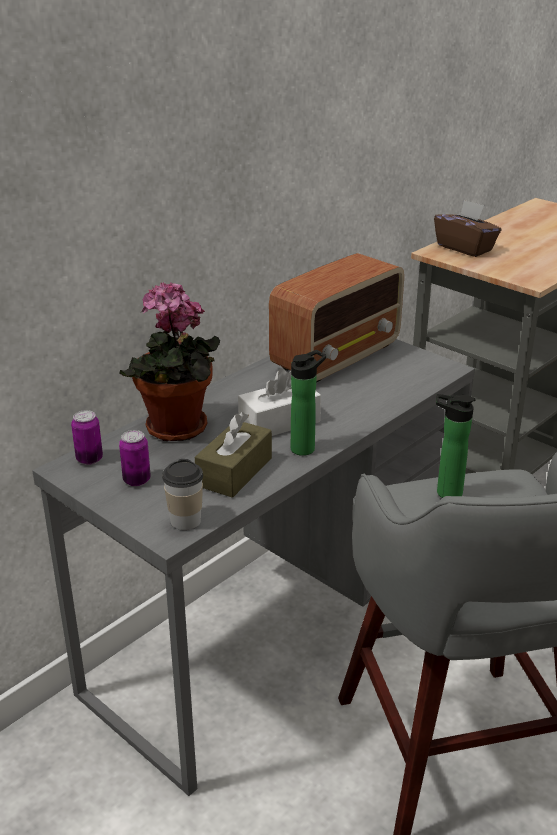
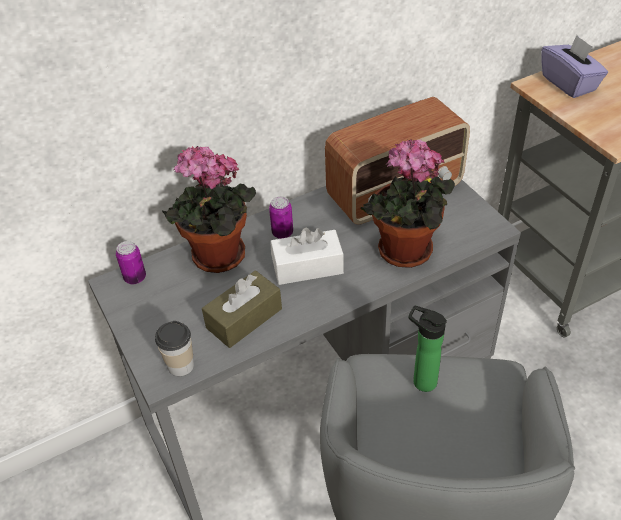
camera: 20 degrees right, 15 degrees up
can [119,430,151,486] -> can moved to [269,196,293,239]
bottle [291,350,326,456] -> none
brown tissue box [434,200,501,257] -> purple tissue box [542,35,608,98]
none -> potted plant [360,139,455,268]

